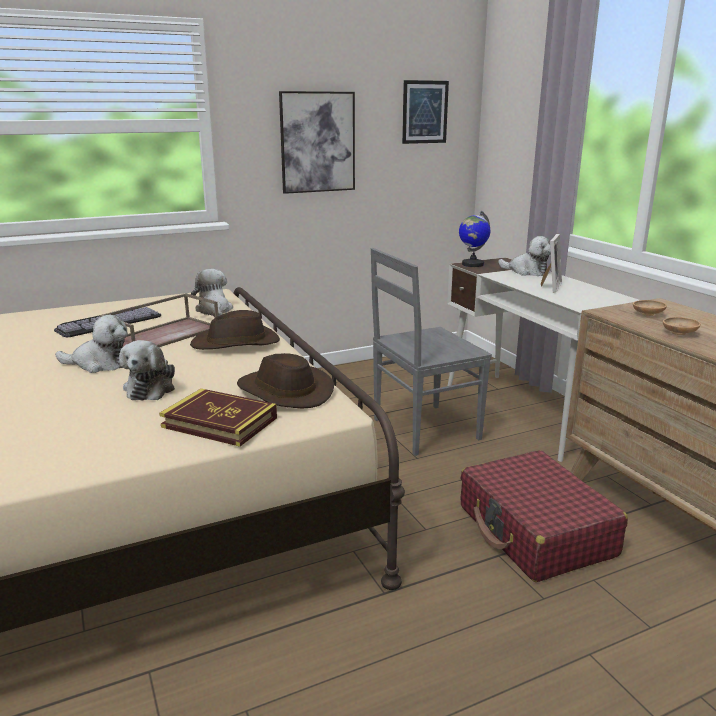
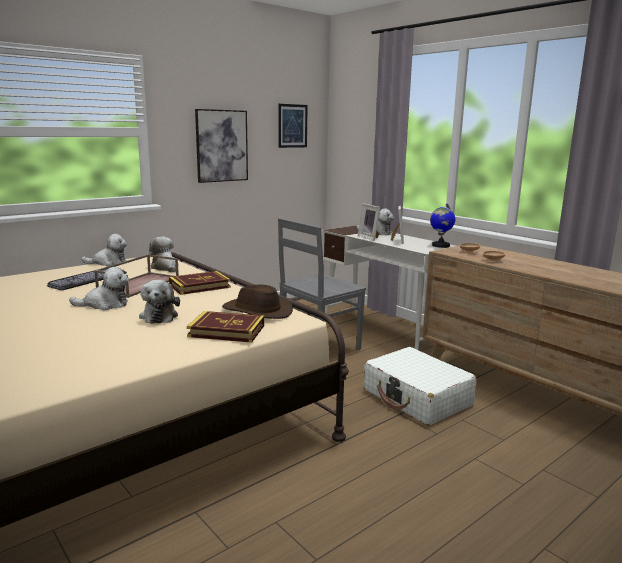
camera: 15 degrees left, 5 degrees down
brown hat [190,310,280,350] -> book [169,271,231,295]
globe [459,211,490,267] -> globe moved to [430,204,455,248]
red suitcase [461,450,628,582] -> white suitcase [364,347,477,426]
none -> plush toy [81,234,127,266]
none -> picture frame [358,203,381,241]

